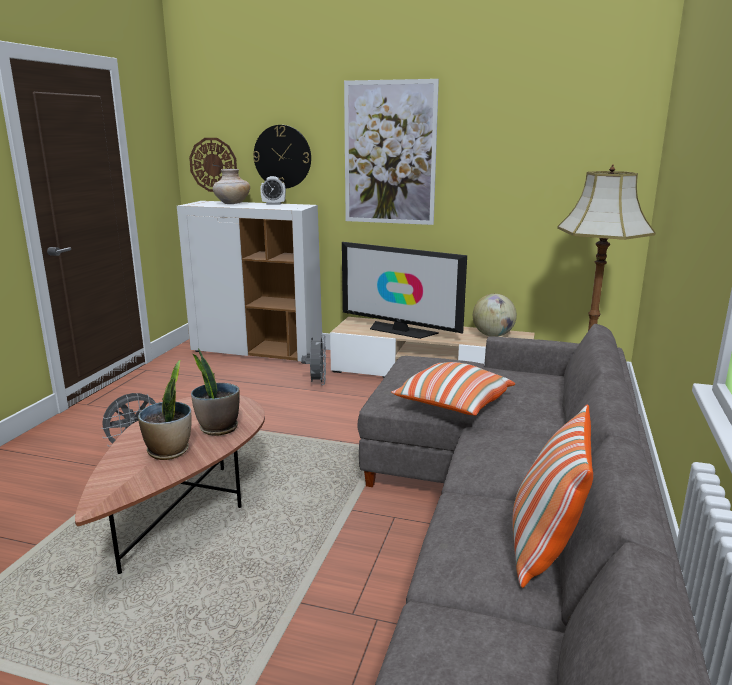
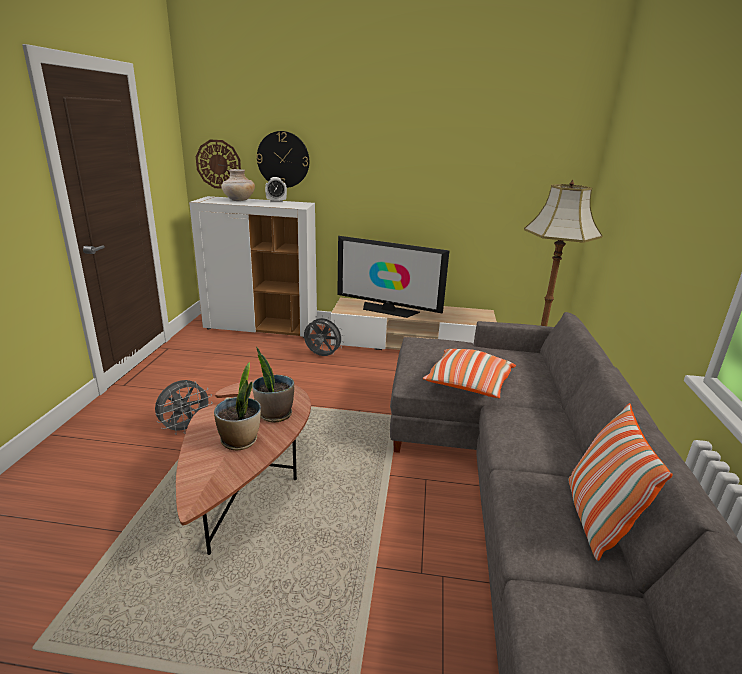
camera: 10 degrees left, 5 degrees up
grey fan [302,335,326,385] -> grey fan turned 60 degrees counterclockwise [304,315,344,356]
picture [344,79,439,225] -> none
globe [473,294,517,337] -> none

